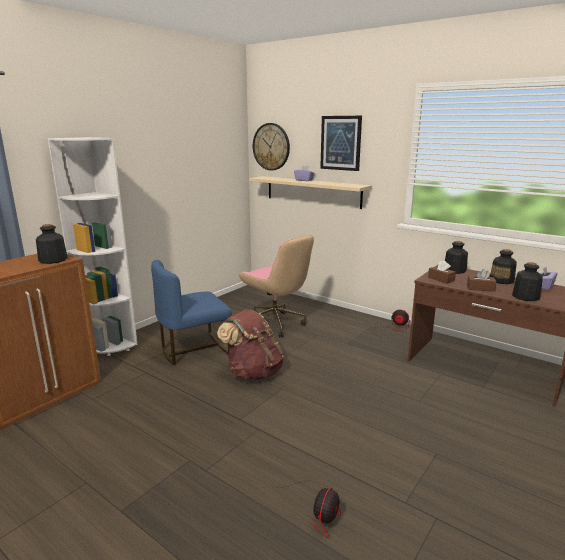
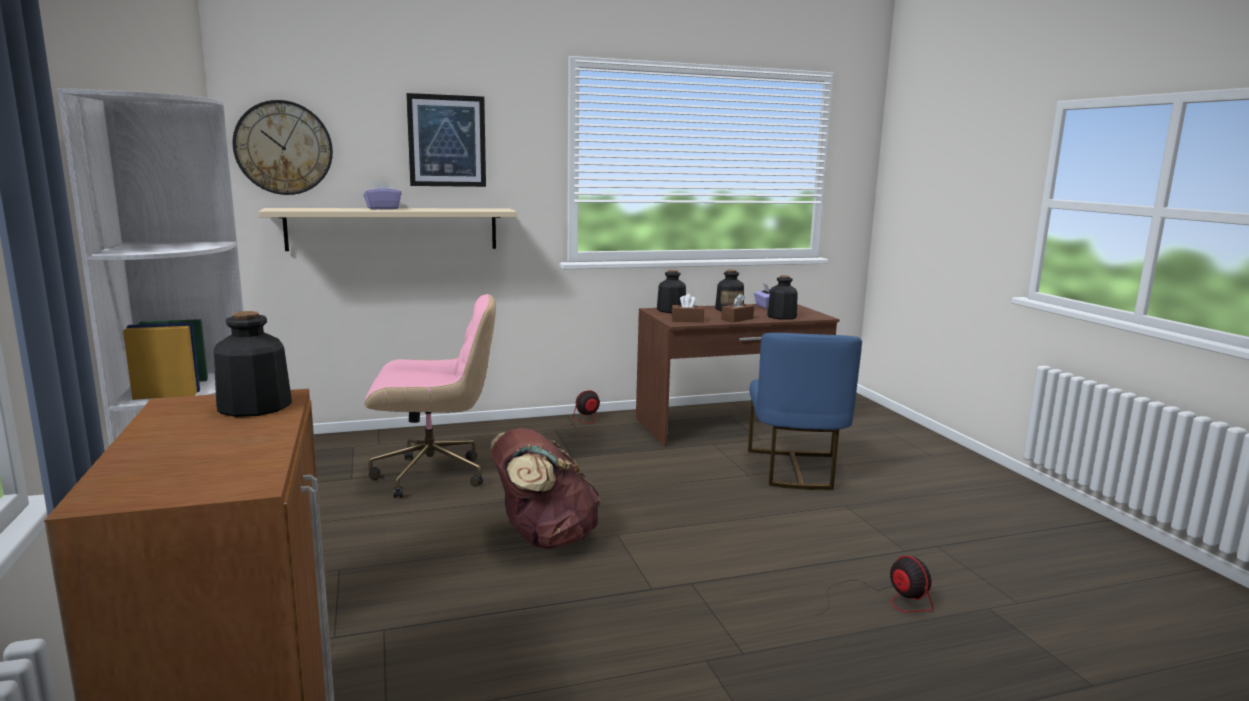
camera: 55 degrees left, 5 degrees down
blue chair [151,260,232,365] -> blue chair moved to [748,333,862,490]

